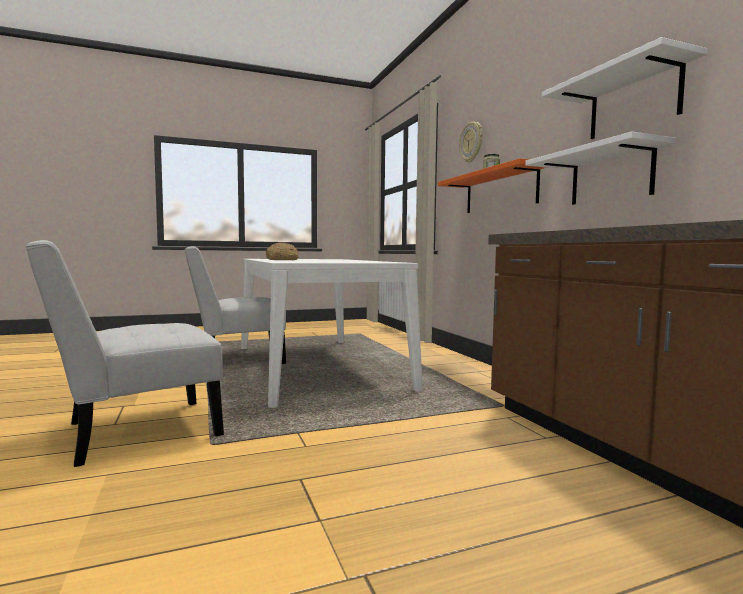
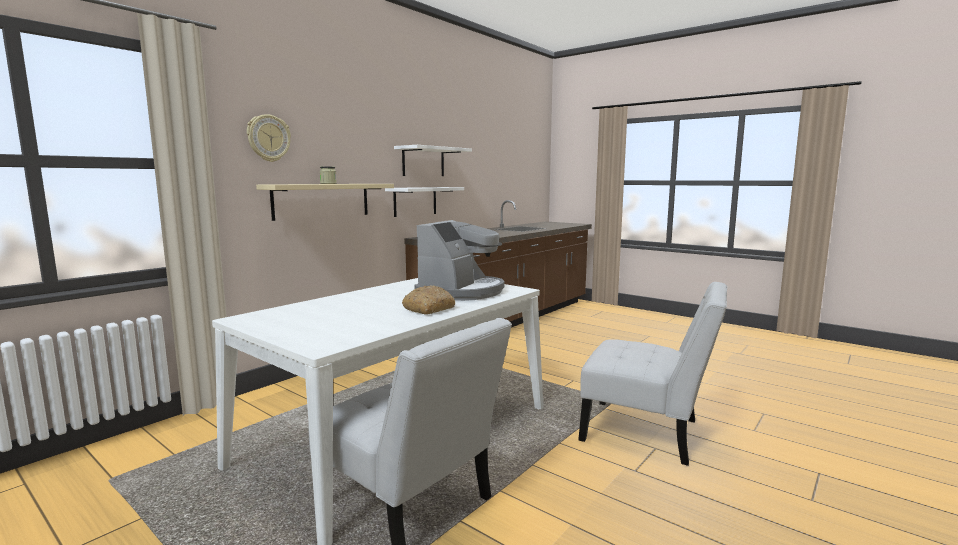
camera: 120 degrees left, 5 degrees up
orange shelf [438,158,546,213] -> beige shelf [256,184,394,221]
none -> coffee machine [415,220,504,301]

